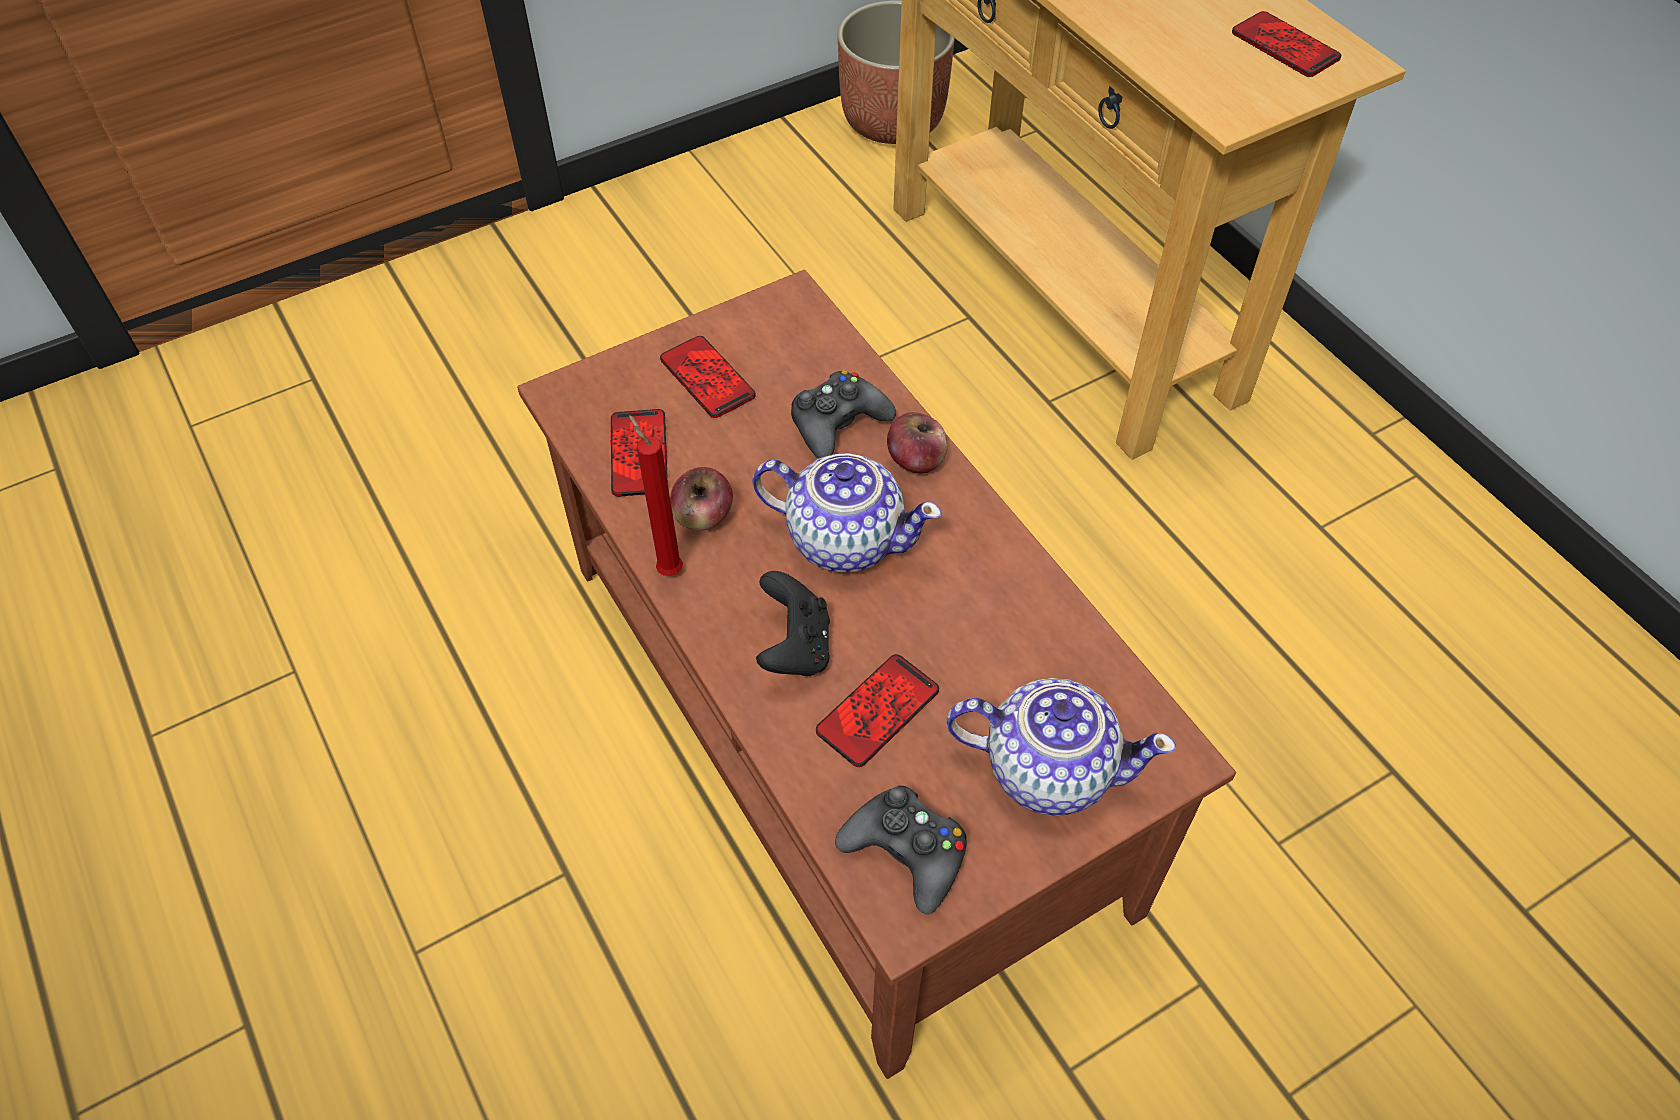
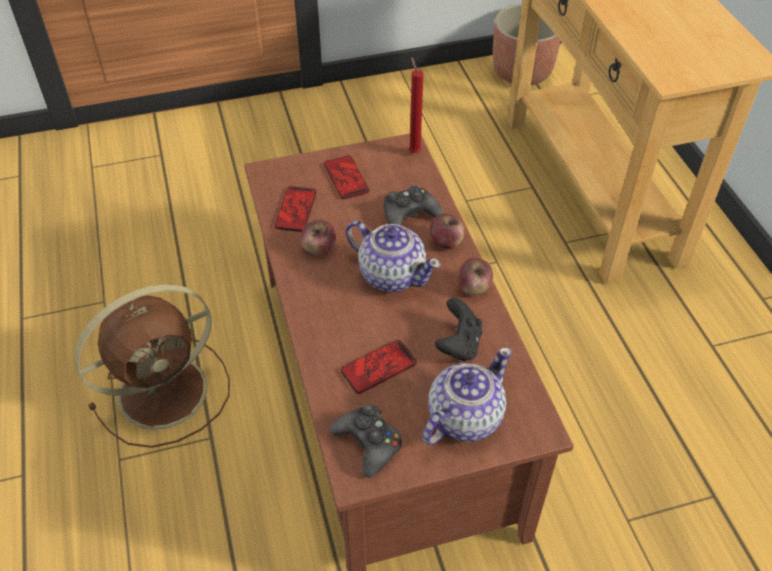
camera: 15 degrees right, 5 degrees down
red candle [629,415,683,576] -> red candle moved to [409,57,423,153]
black game controller [756,571,830,676] -> black game controller moved to [435,298,482,362]
teapot [946,678,1176,816] -> teapot turned 75 degrees counterclockwise [422,347,512,445]
phone [1232,11,1341,77] -> none
none -> brown fan [74,284,230,448]
none -> apple [457,258,493,295]

